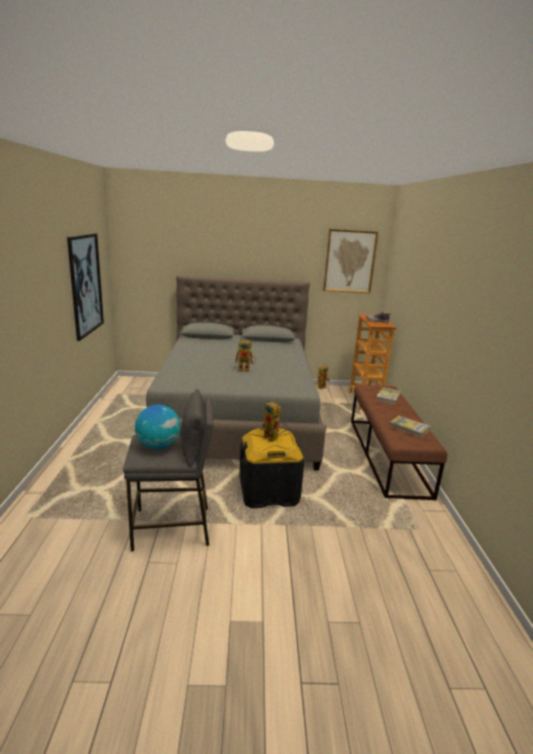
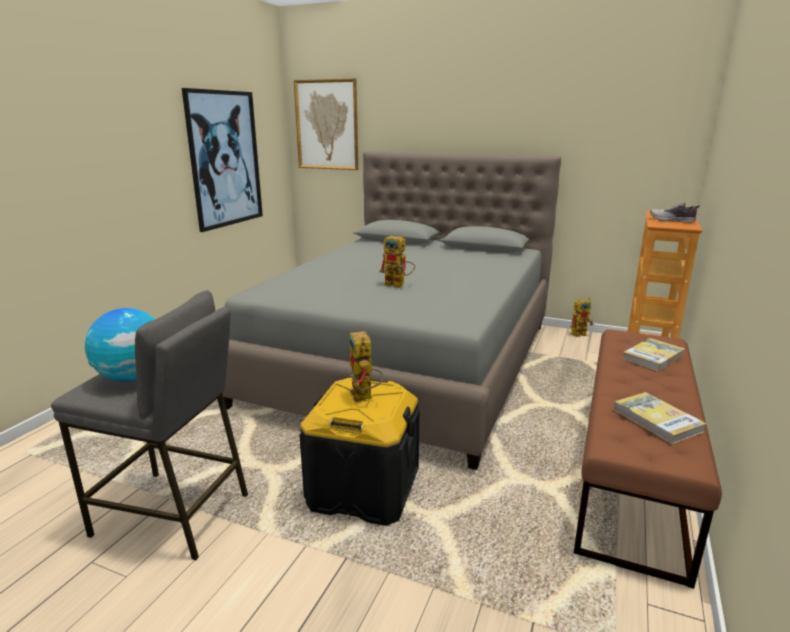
camera: 25 degrees right, 0 degrees up
picture [323,229,379,293] -> picture moved to [294,78,358,170]

